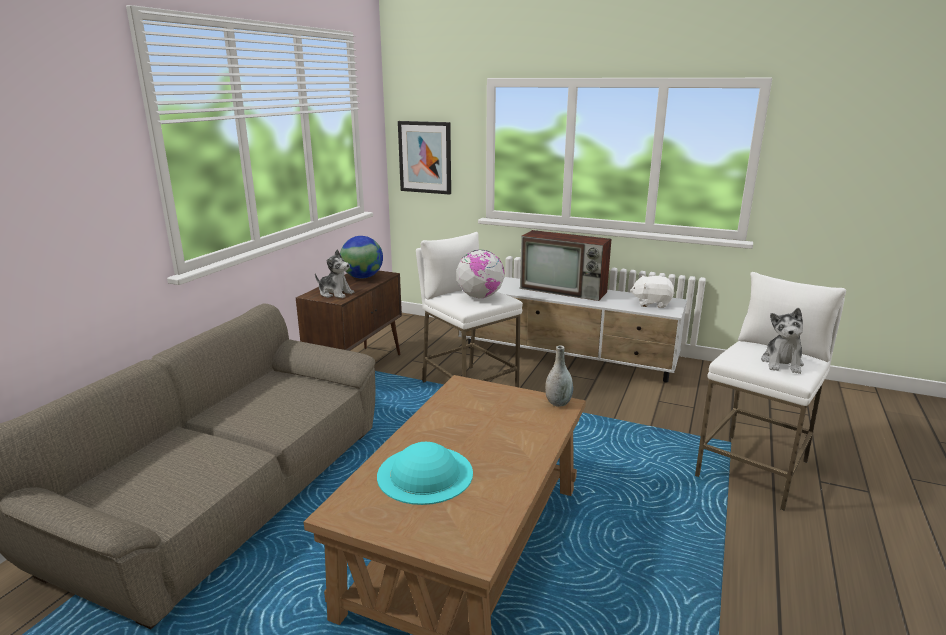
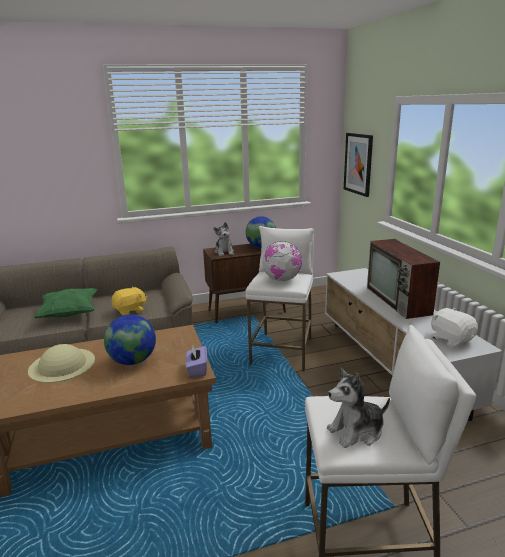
camera: 50 degrees right, 0 degrees up
turquoise hat [377,442,473,505] -> beige hat [28,344,95,383]
grey vase [545,346,573,407] -> purple tissue box [185,346,207,377]
none -> green pillow [33,288,97,318]
none -> globe [104,314,156,365]
none -> yellow plush toy [112,286,147,315]

